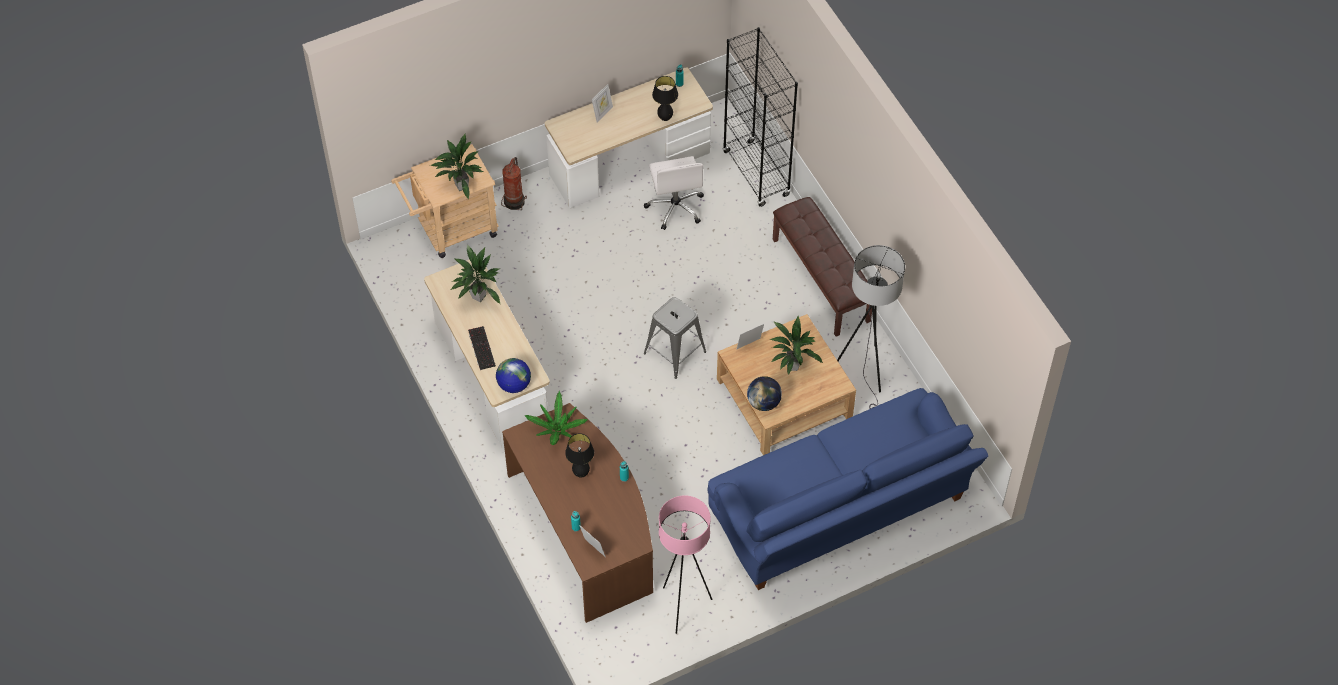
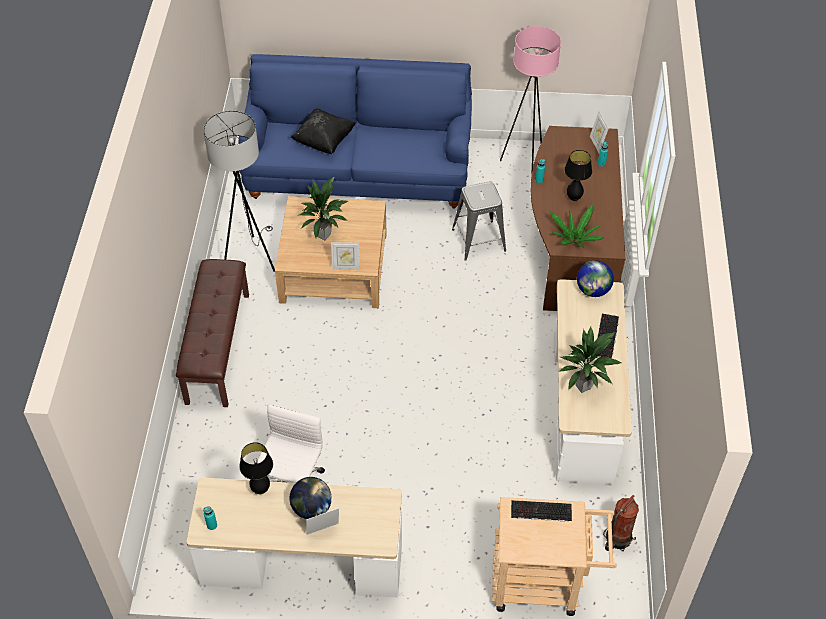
camera: 150 degrees left, 5 degrees down
potted plant [430,134,483,200] -> keyboard [511,500,572,521]
fire extinguisher [501,157,527,210] -> fire extinguisher moved to [603,495,639,551]
grey stool [644,297,706,379] -> grey stool moved to [452,182,506,261]
black bookcase [723,27,798,207] -> none
globe [747,376,782,411] -> globe moved to [289,477,332,519]
none -> black pillow [291,109,356,154]

